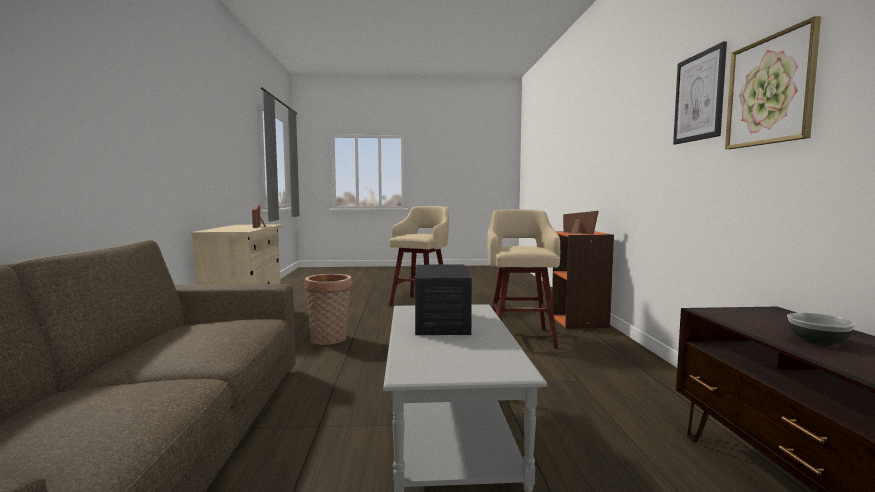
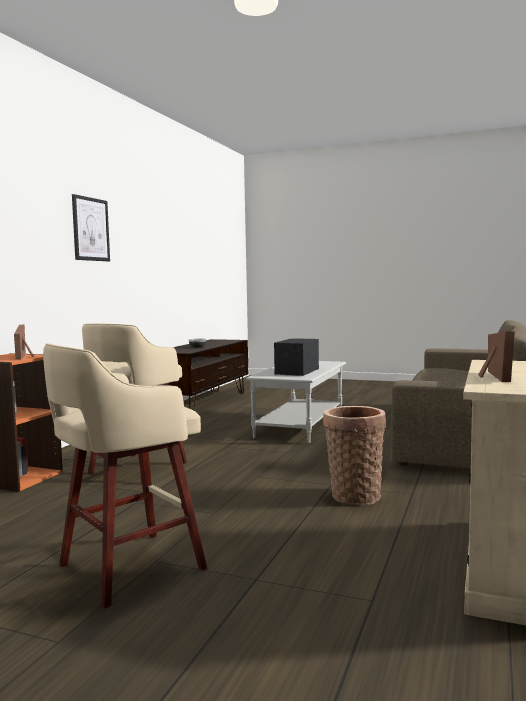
camera: 155 degrees left, 0 degrees up
picture [725,16,821,149] -> none

